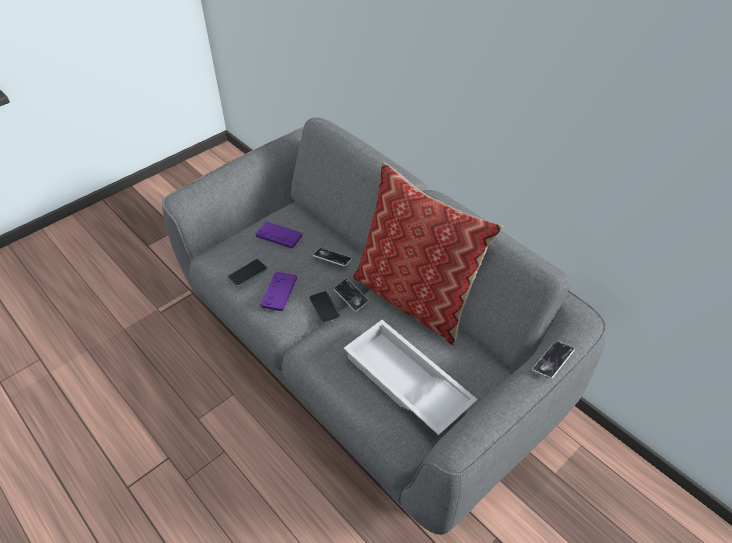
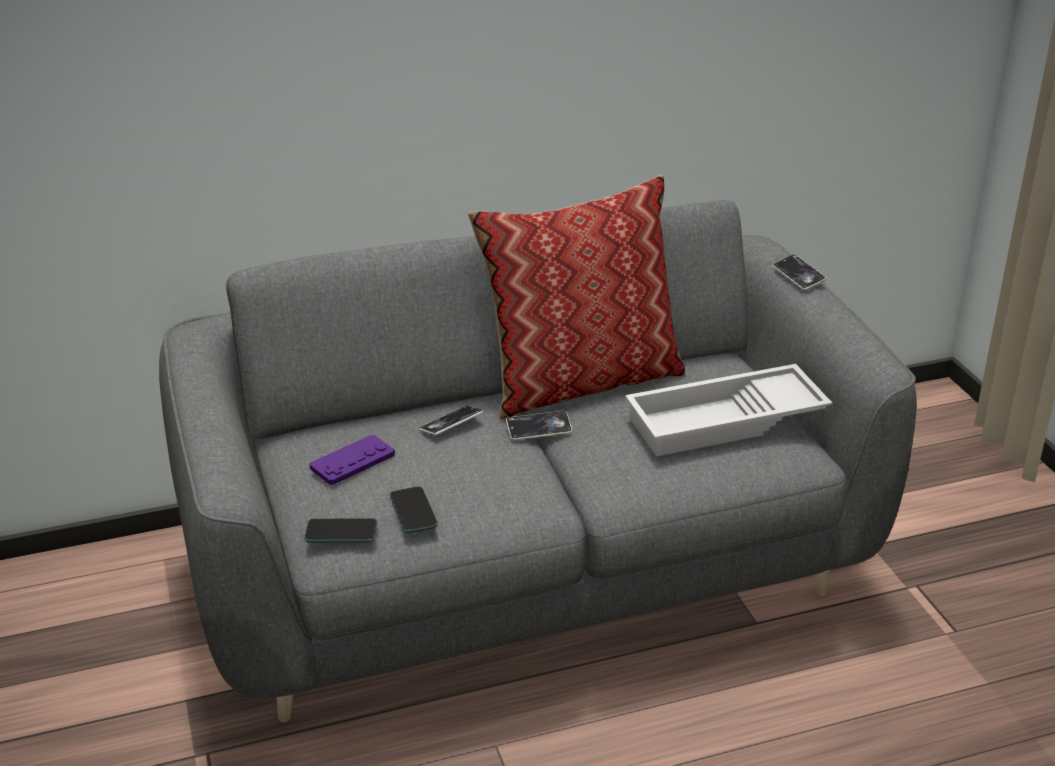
camera: 65 degrees left, 15 degrees down
purple game controller [261,272,297,311] -> none
phone [309,291,340,324] -> phone moved to [305,518,377,543]

